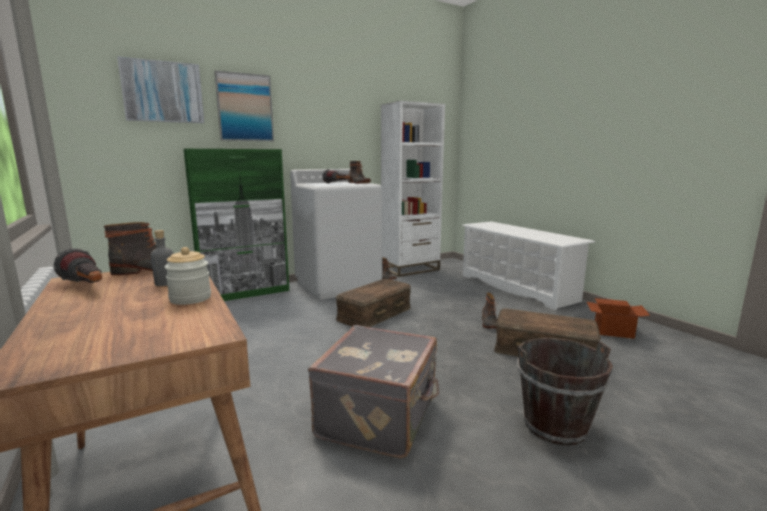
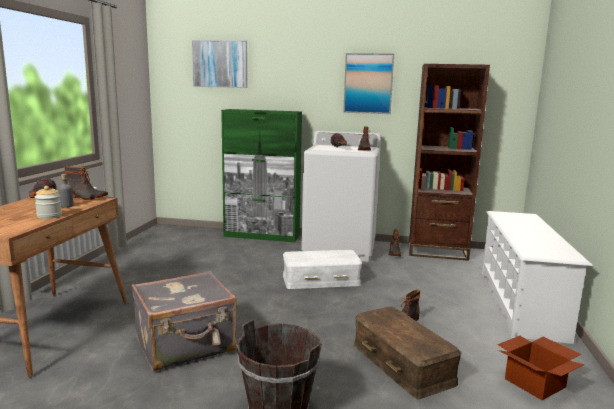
camera: 40 degrees right, 0 degrees up
picture [214,70,274,141] -> picture moved to [343,53,394,114]
brown storage box [335,279,411,327] -> white storage box [283,250,362,289]
white bookcase [381,101,445,277] -> brown bookcase [409,64,490,261]

